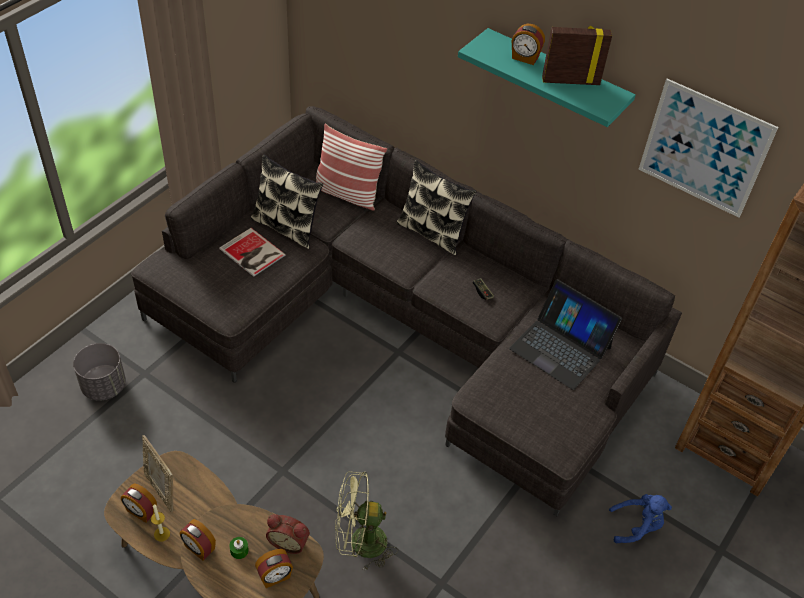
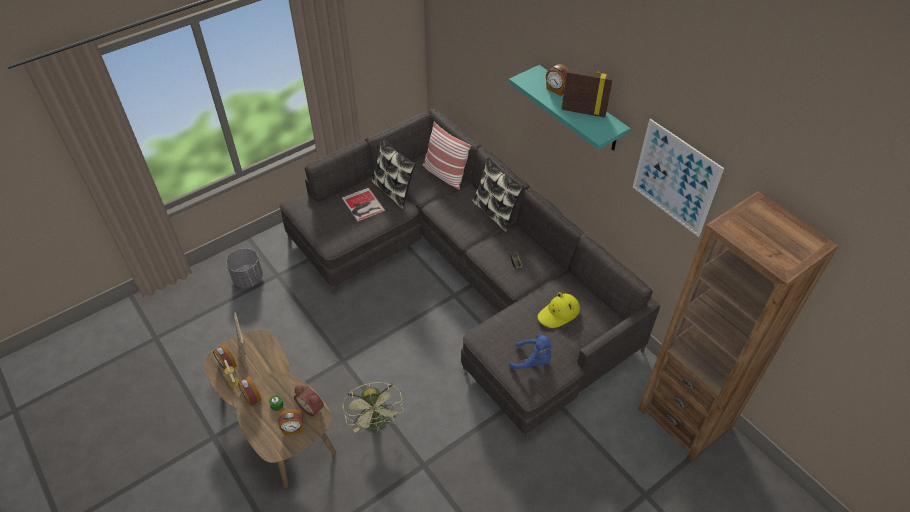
camera: 20 degrees right, 0 degrees up
green fan [335,471,398,570] -> green fan turned 120 degrees counterclockwise [342,382,404,432]
laptop [509,279,622,390] -> yellow hat [538,292,580,328]
blue plush toy [609,494,672,543] -> blue plush toy moved to [509,334,553,369]

